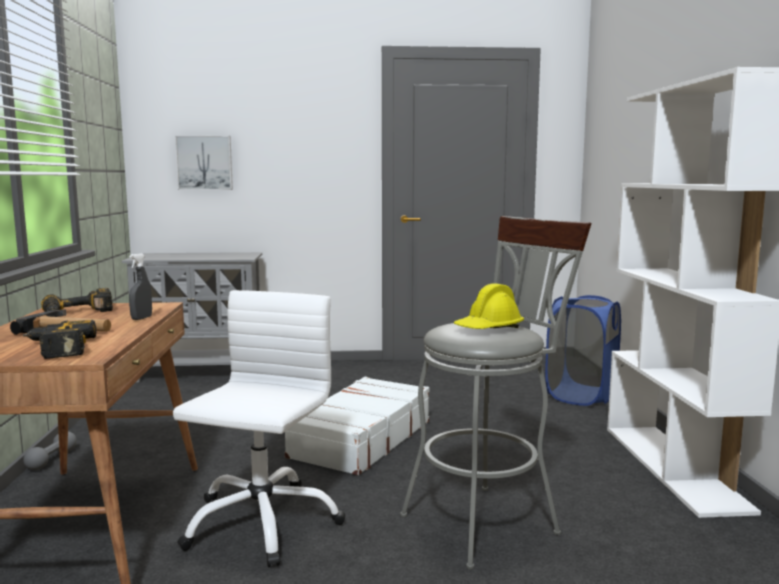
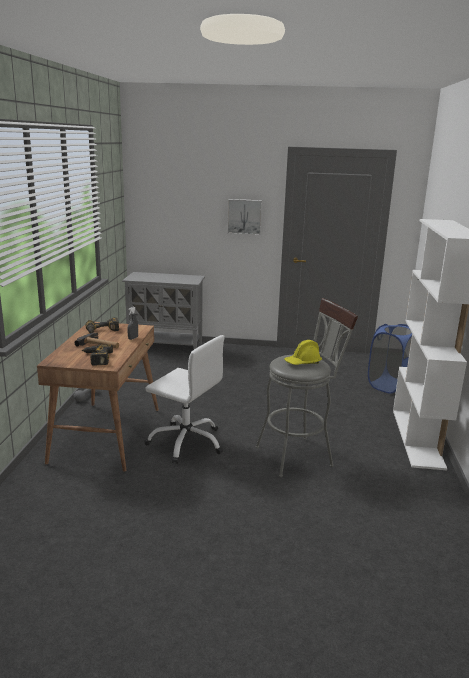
camera: 10 degrees right, 10 degrees up
white office chair [173,290,345,567] -> white office chair turned 90 degrees clockwise [144,335,225,464]
picture [175,135,233,190] -> picture moved to [227,199,262,235]
white suitcase [285,377,429,475] -> none

